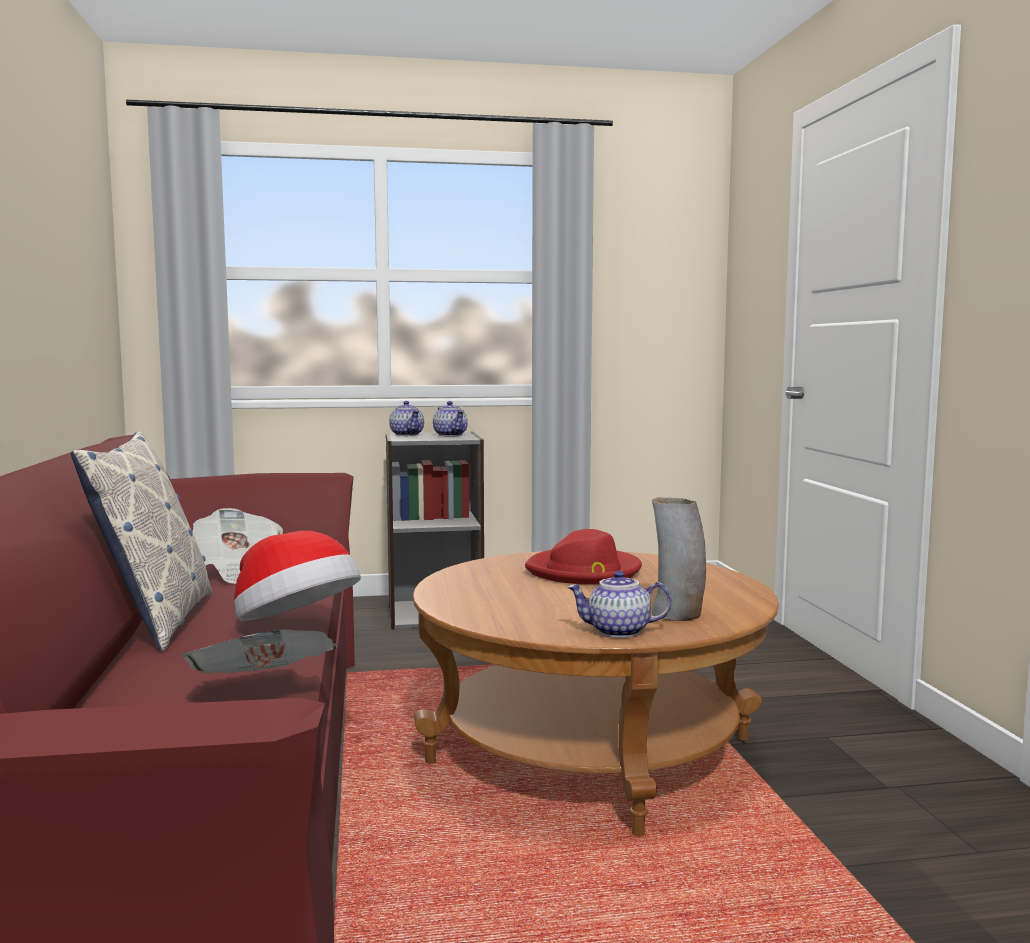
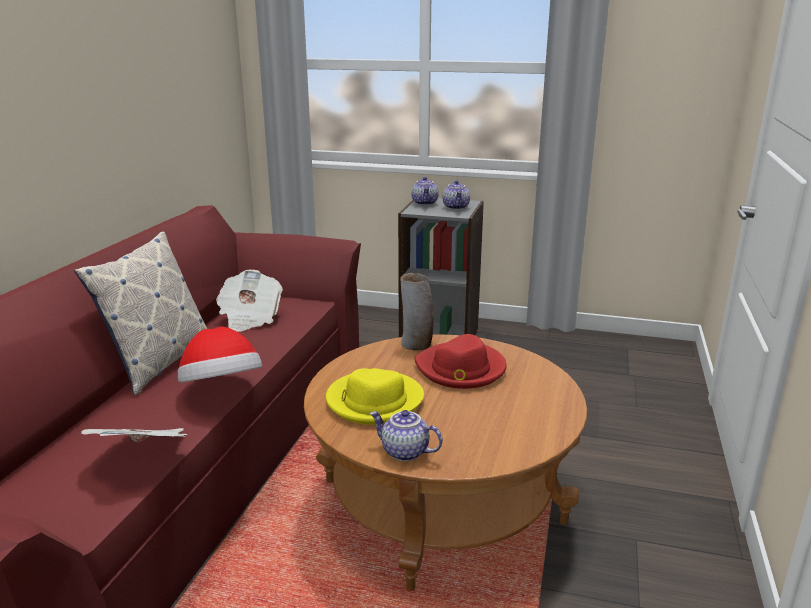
camera: 25 degrees right, 15 degrees up
vase [652,497,706,621] -> vase moved to [400,273,434,350]
none -> yellow hat [326,368,424,425]

